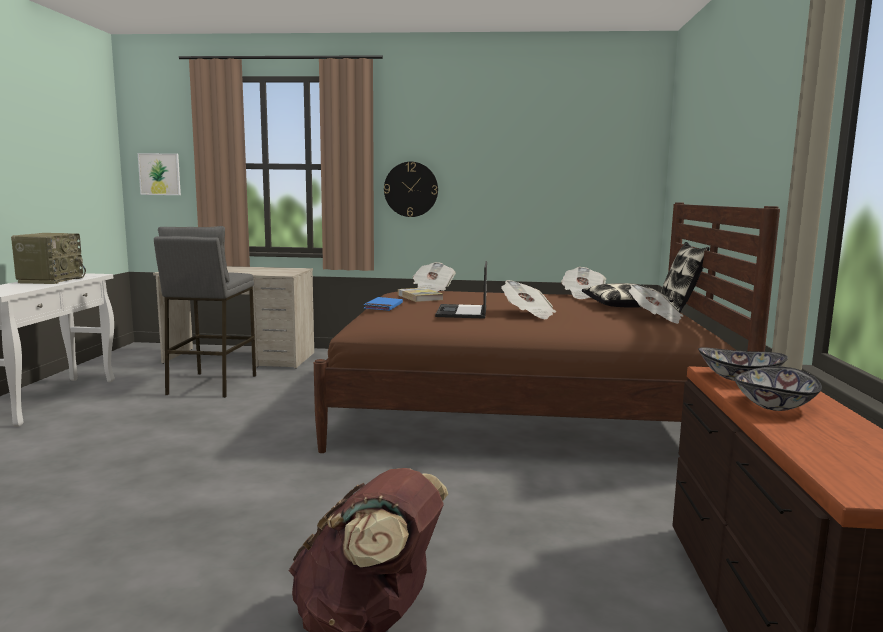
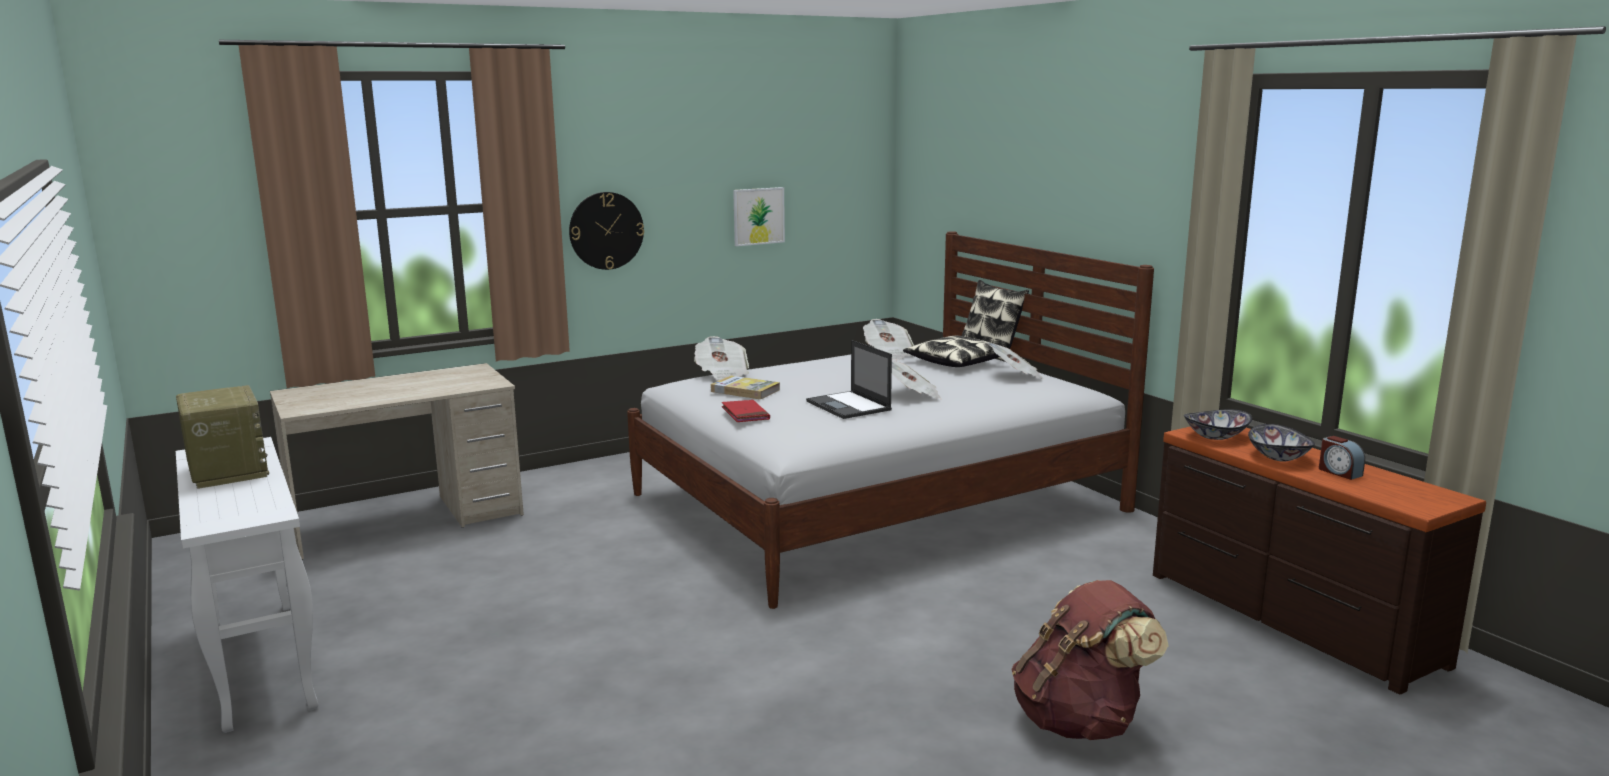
camera: 35 degrees left, 5 degrees up
picture [138,153,181,195] -> picture moved to [733,187,785,246]
grey stool [154,226,256,398] -> none
brown bed [314,202,780,453] -> white bed [627,231,1154,609]
blue book [364,297,403,311] -> red book [722,400,770,422]
none -> alarm clock [1319,436,1365,480]

